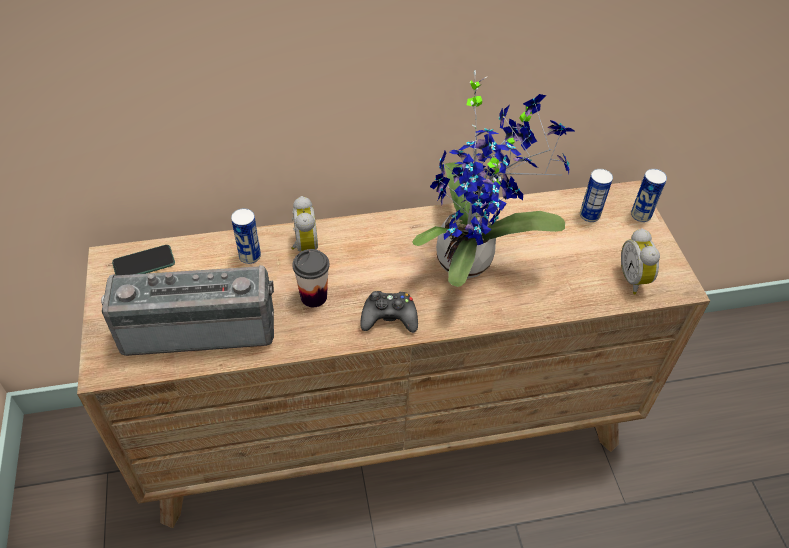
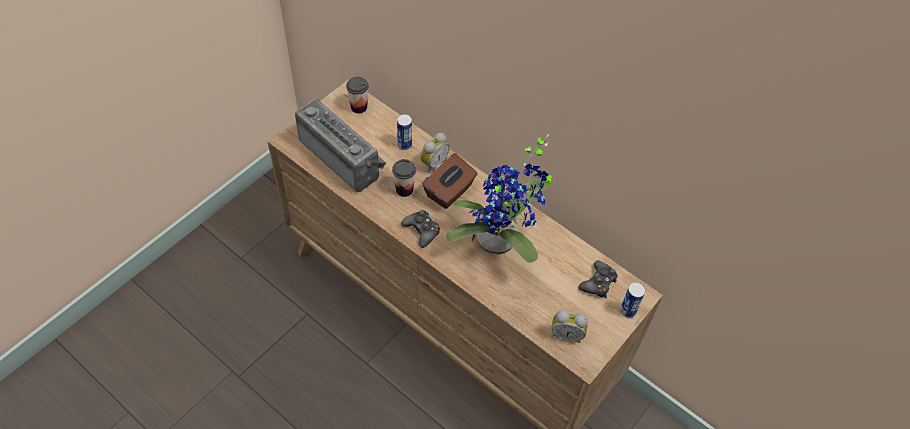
camera: 50 degrees right, 5 degrees up
phone [112,245,175,276] -> cup [346,77,369,113]
can [580,169,613,222] -> black game controller [578,261,618,298]
alarm clock [621,228,660,294] -> alarm clock turned 120 degrees counterclockwise [551,310,588,343]
none -> brown tissue box [423,153,477,209]

